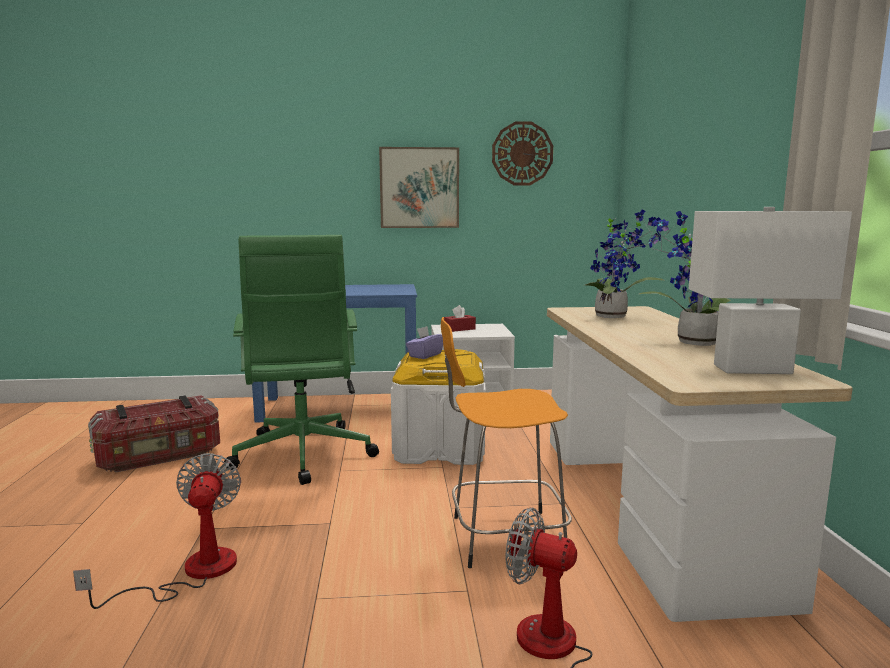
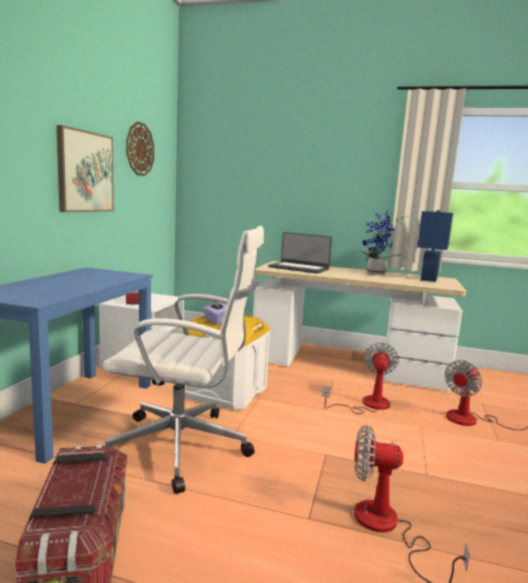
camera: 70 degrees left, 0 degrees up
green office chair [223,235,379,485] -> white office chair [102,226,264,494]
orange stool [441,317,572,568] -> fan [322,343,399,414]
potted plant [583,210,665,318] -> laptop [268,232,332,274]
white table lamp [689,207,852,374] -> blue table lamp [417,210,453,282]

